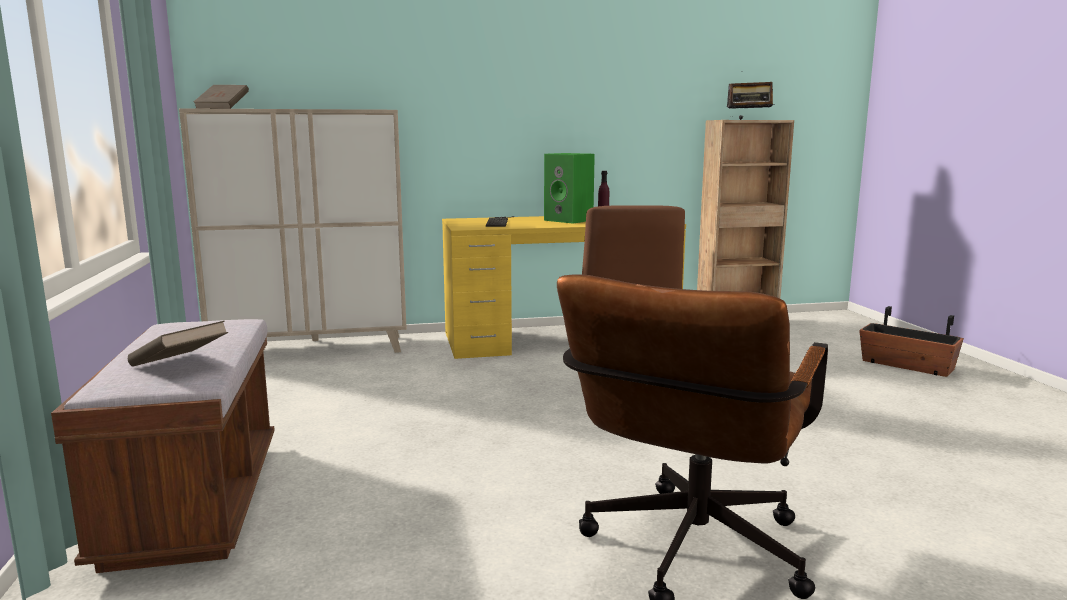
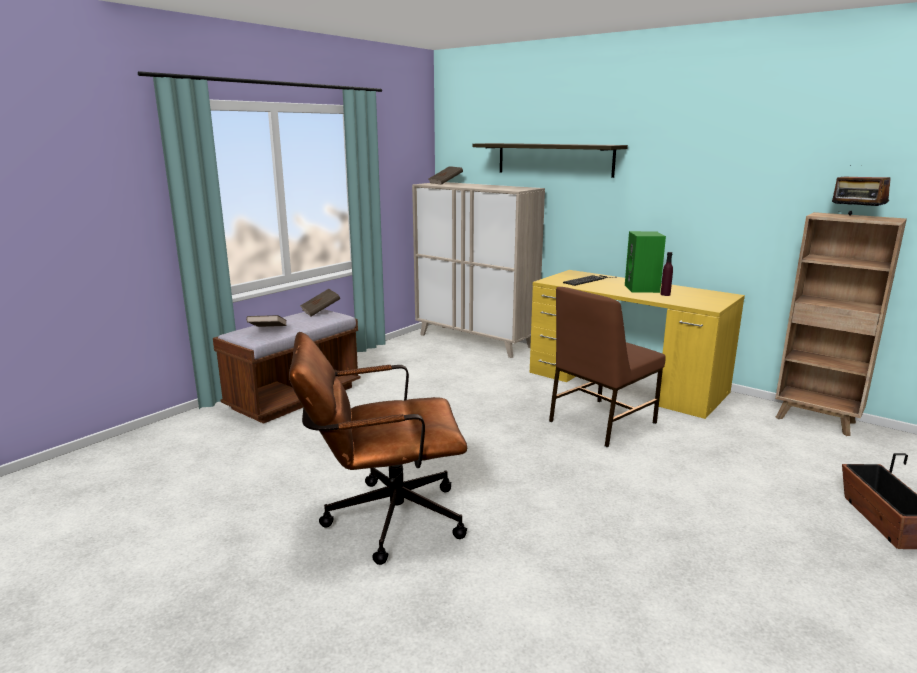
camera: 50 degrees right, 5 degrees up
none -> brown book [300,289,340,316]
none -> shelf [472,143,628,178]

